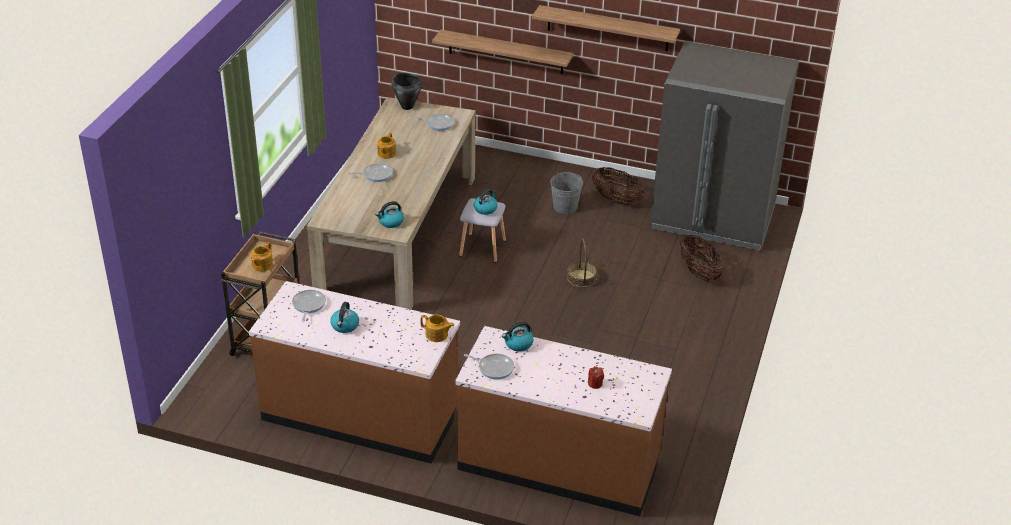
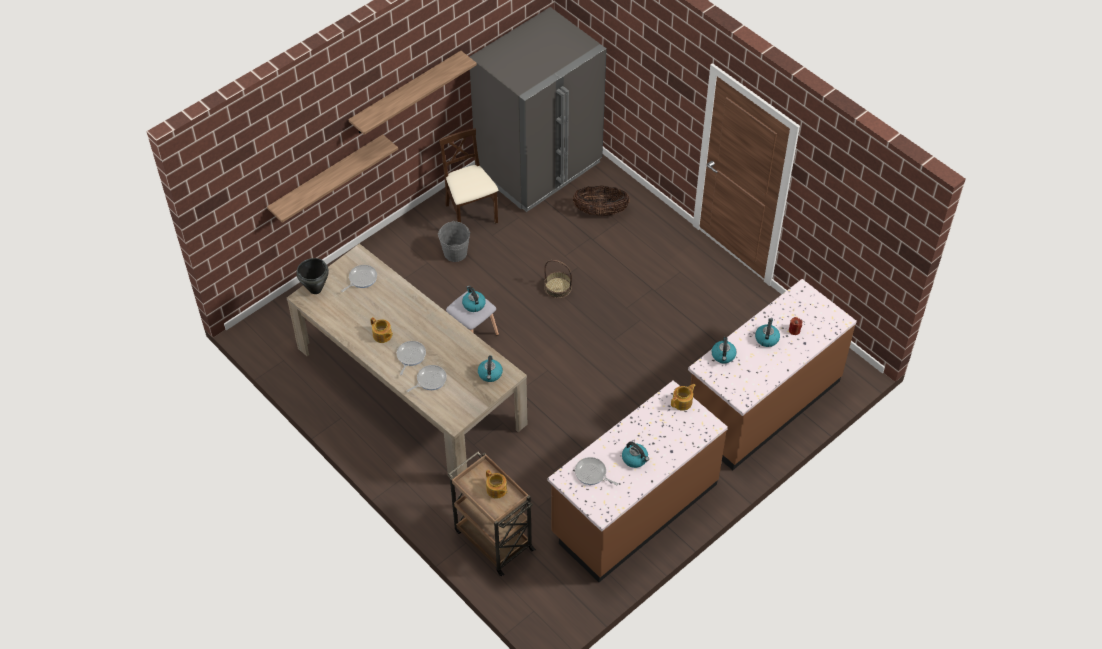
camera: 60 degrees left, 15 degrees up
frying pan [464,354,514,380] -> frying pan moved to [406,365,447,392]
basket [592,167,645,205] -> beige chair [439,128,498,224]
none -> kettle [755,318,780,347]

